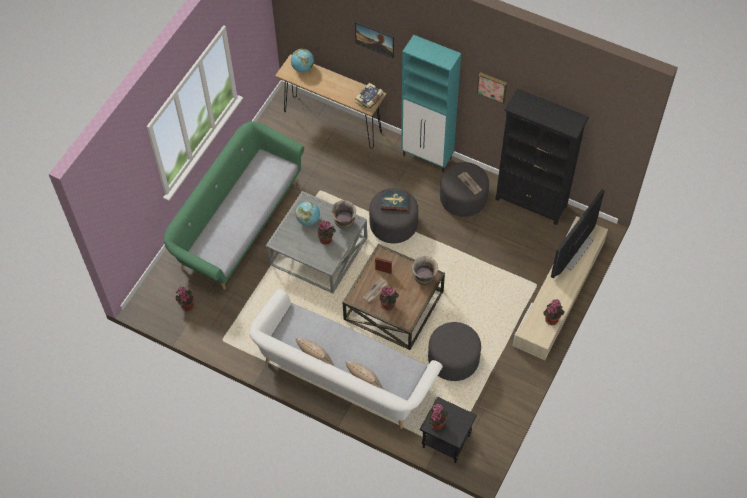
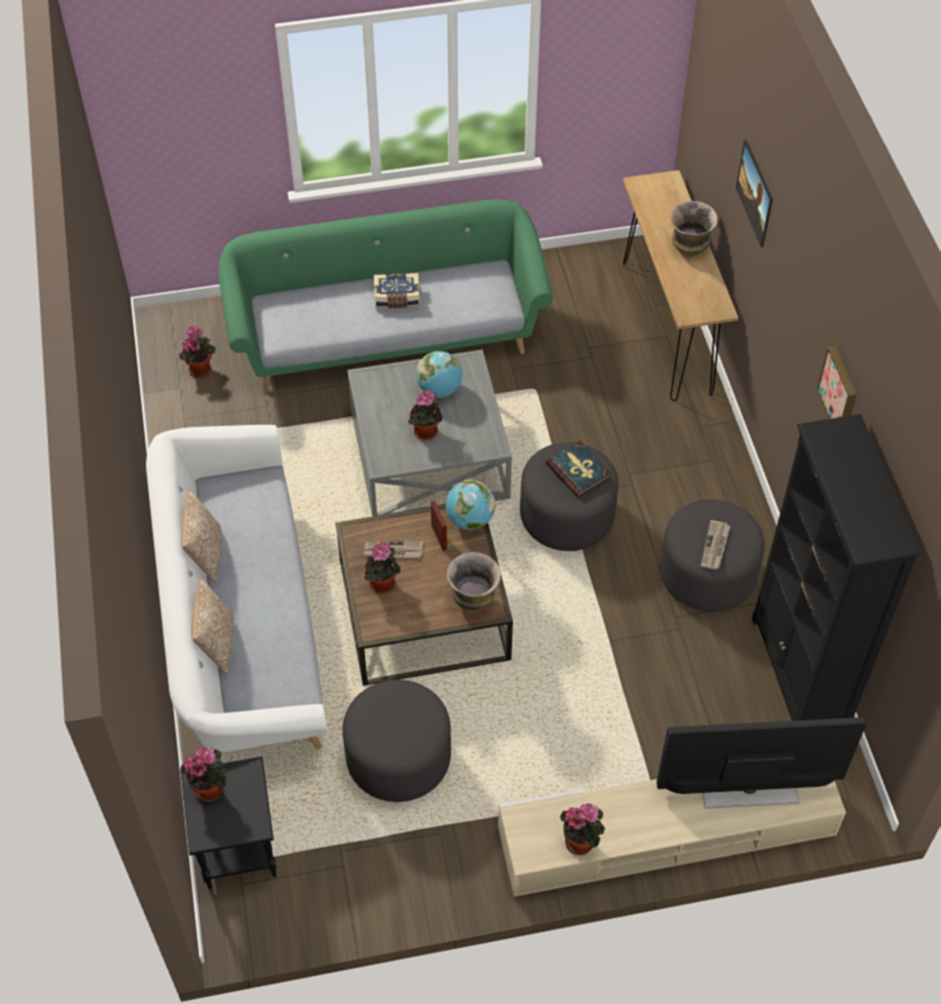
camera: 50 degrees right, 5 degrees down
globe [291,49,314,72] -> globe moved to [446,480,495,530]
vase [331,200,356,228] -> vase moved to [670,201,718,257]
book [355,83,383,110] -> book moved to [374,273,420,308]
turquoise cabinet [401,35,461,172] -> none

